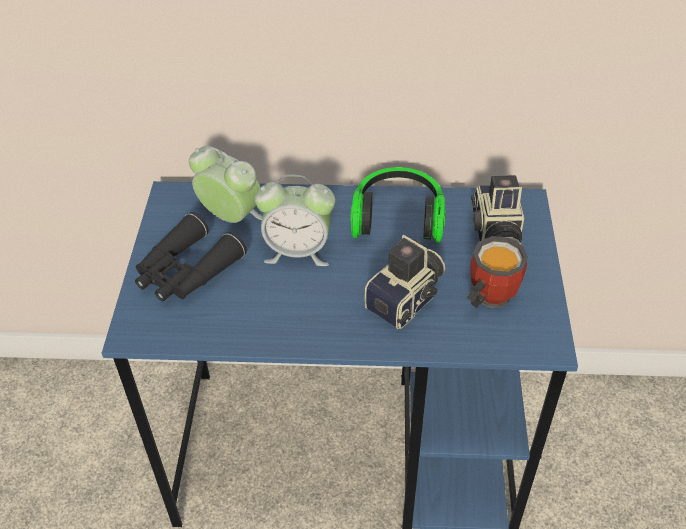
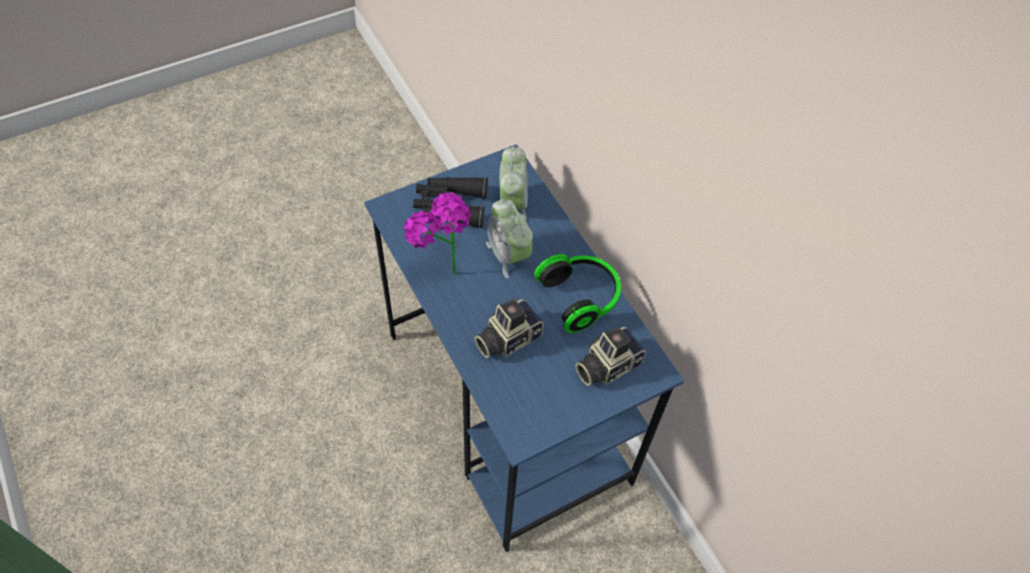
camera: 55 degrees right, 10 degrees up
camera [364,235,445,329] -> camera turned 135 degrees clockwise [475,299,544,358]
mug [467,236,528,308] -> none
none -> potted plant [404,192,471,274]

